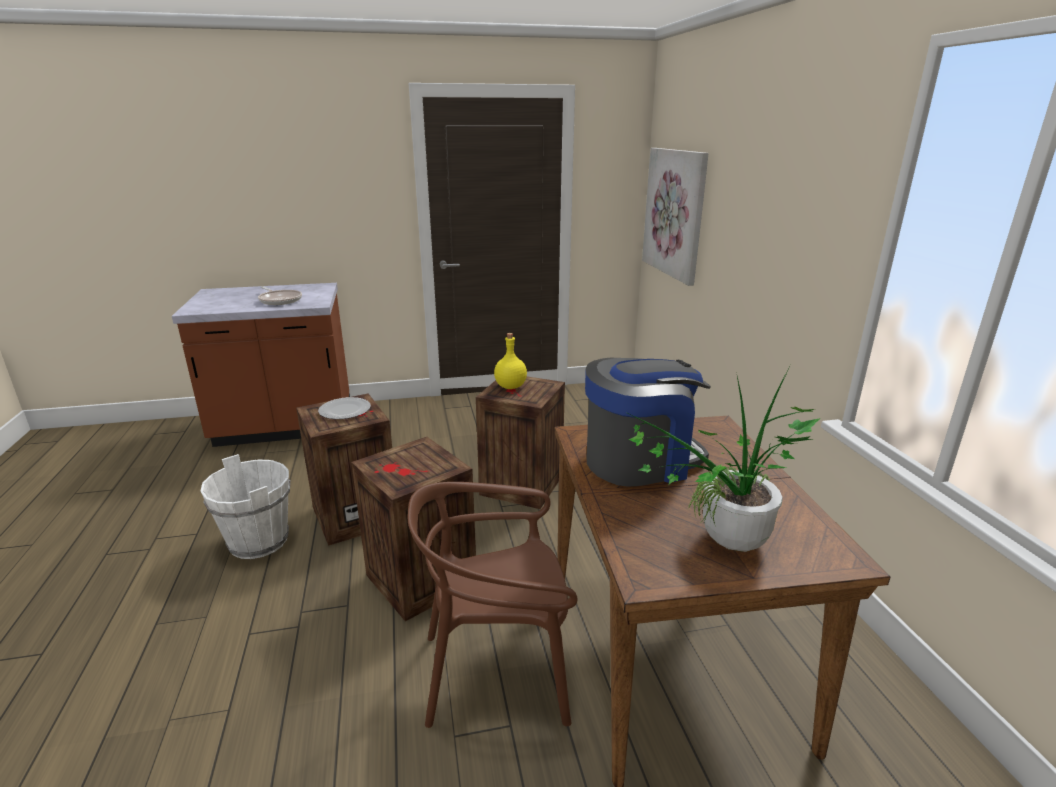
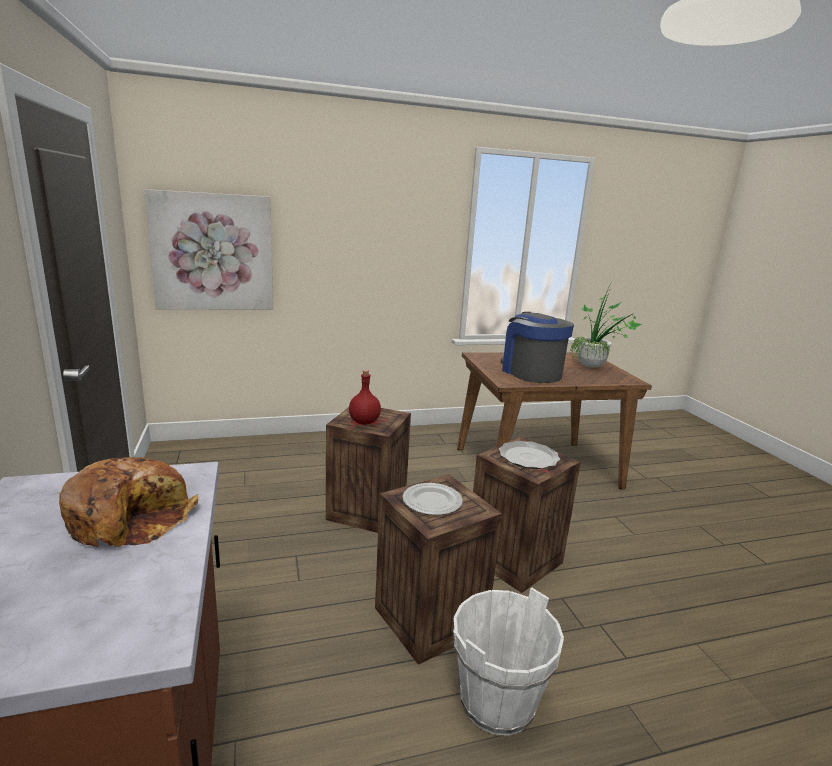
camera: 95 degrees left, 5 degrees down
frying pan [258,286,302,305] -> bread [59,457,198,547]
brown chair [408,482,577,728] -> none
yellow bottle [494,333,527,389] -> red bottle [349,370,381,425]
none -> plate [499,441,560,469]

